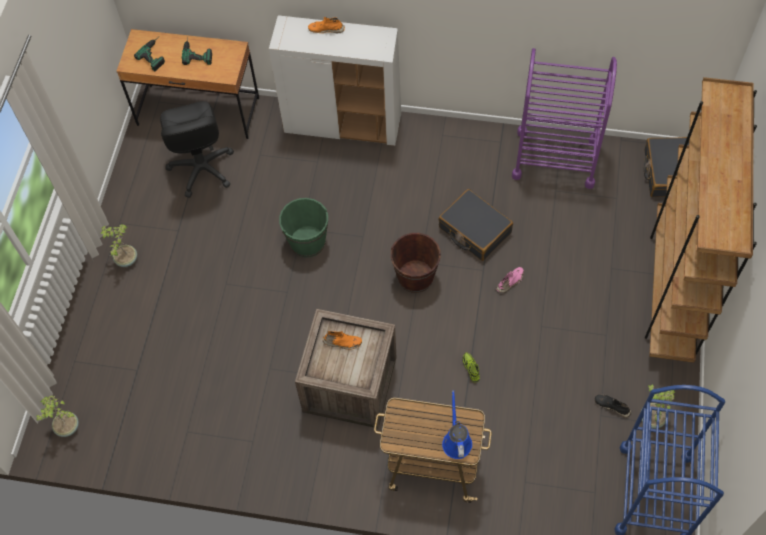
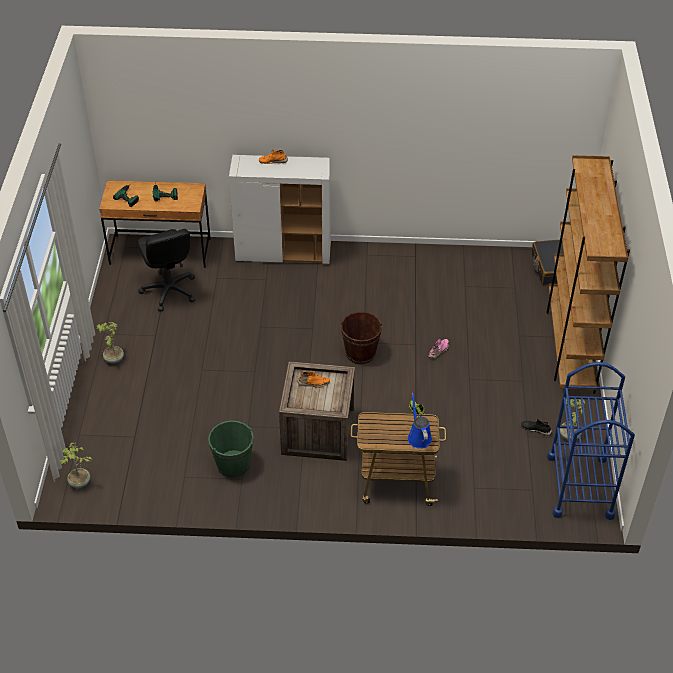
camera: 10 degrees left, 15 degrees down
green bucket [279,198,328,258] -> green bucket moved to [208,421,254,478]
black suitcase [439,189,513,261] -> none
purple cart [512,48,617,189] -> none

